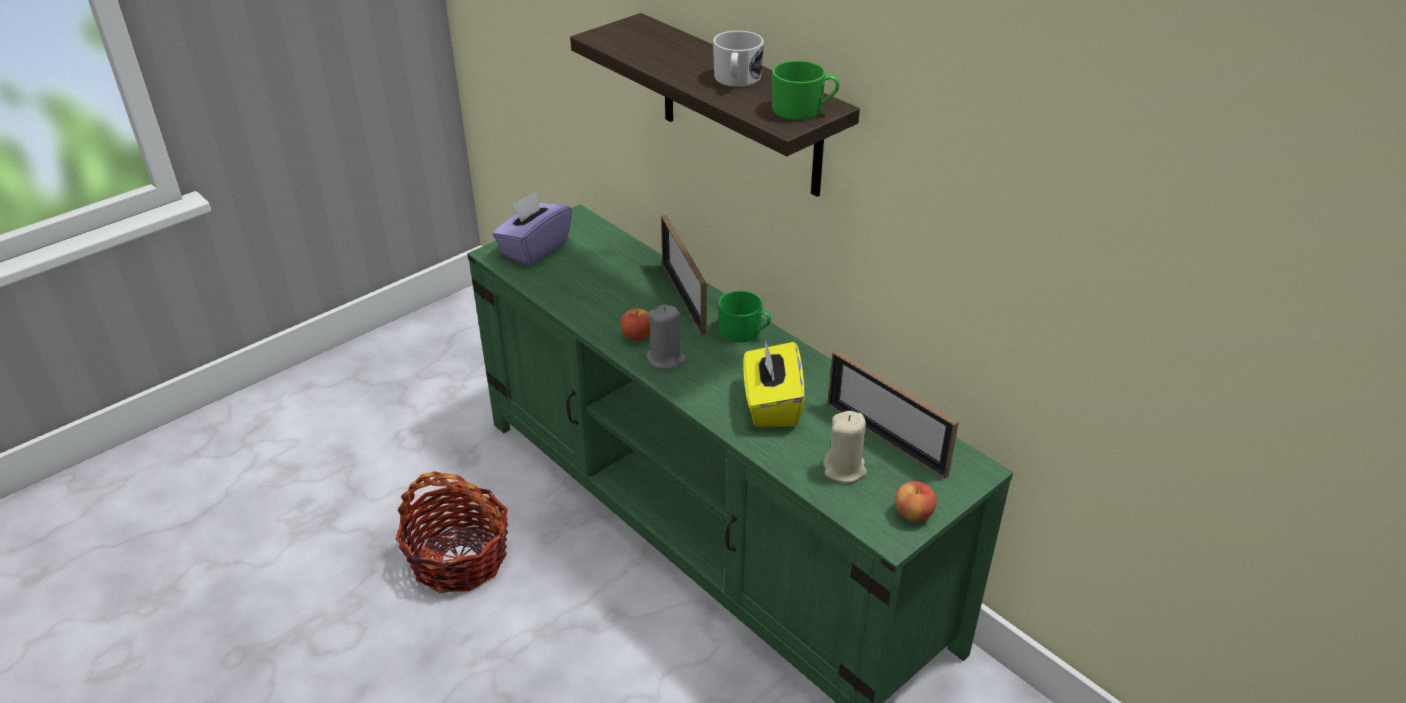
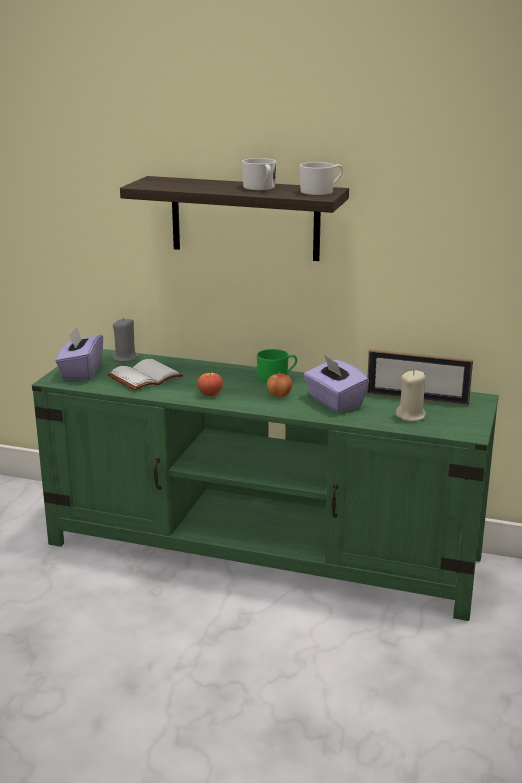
camera: 30 degrees left, 15 degrees down
basket [395,471,508,593] -> none
grey candle [646,305,687,370] -> grey candle moved to [112,318,140,362]
picture frame [661,215,707,335] -> none
yellow tissue box [743,340,805,427] -> purple tissue box [304,355,369,412]
green mug [772,60,840,120] -> white mug [300,162,343,195]
apple [895,481,937,521] -> apple moved to [267,371,292,397]
none -> white book [107,359,183,390]

